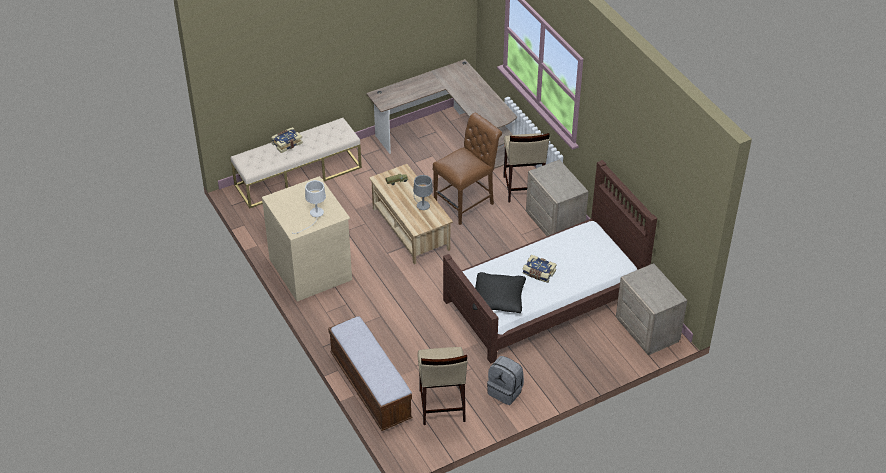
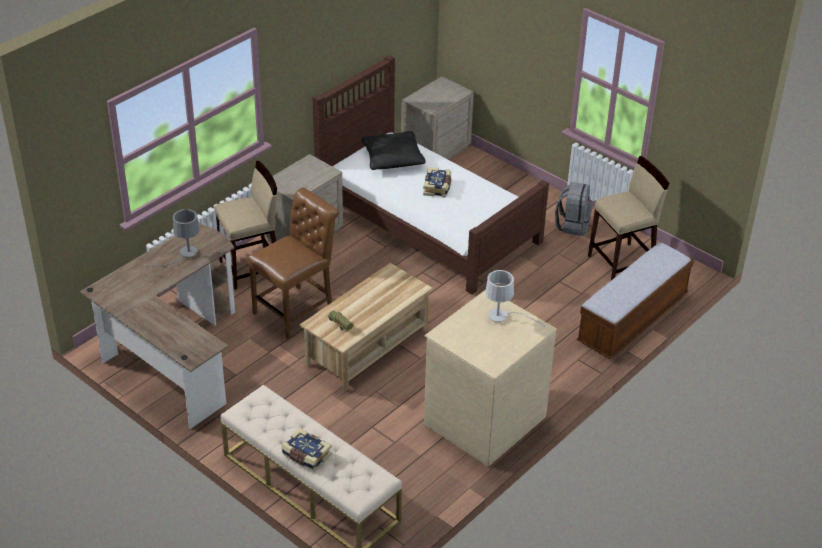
camera: 110 degrees left, 5 degrees down
grey table lamp [413,175,433,210] -> grey table lamp moved to [144,209,200,267]
brown chair [433,113,502,225] -> brown chair turned 105 degrees clockwise [248,187,339,339]
black pillow [473,272,526,313] -> black pillow moved to [362,131,425,170]

